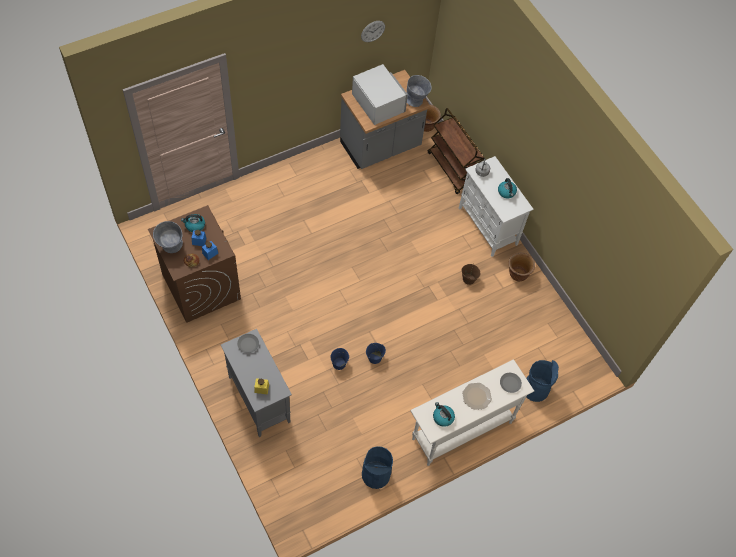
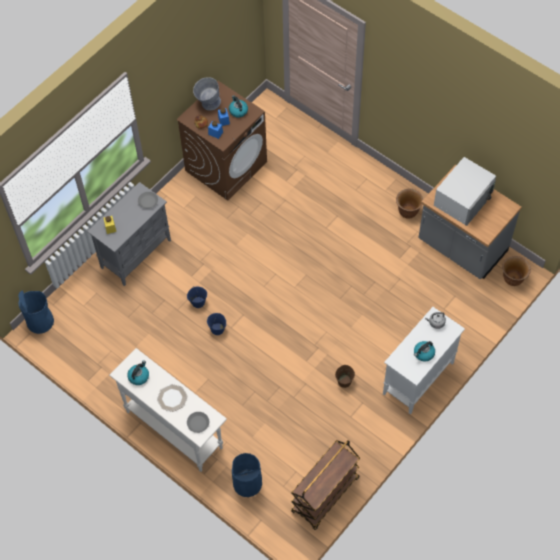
camera: 75 degrees right, 0 degrees up
wall clock [361,21,385,42] -> none
blue trash can [362,446,393,489] -> blue trash can moved to [18,291,54,334]
grey bowl [407,75,432,107] -> none
brown cart [428,108,485,194] -> brown cart moved to [291,440,360,530]
brown planter [509,253,535,281] -> brown planter moved to [396,188,423,219]

